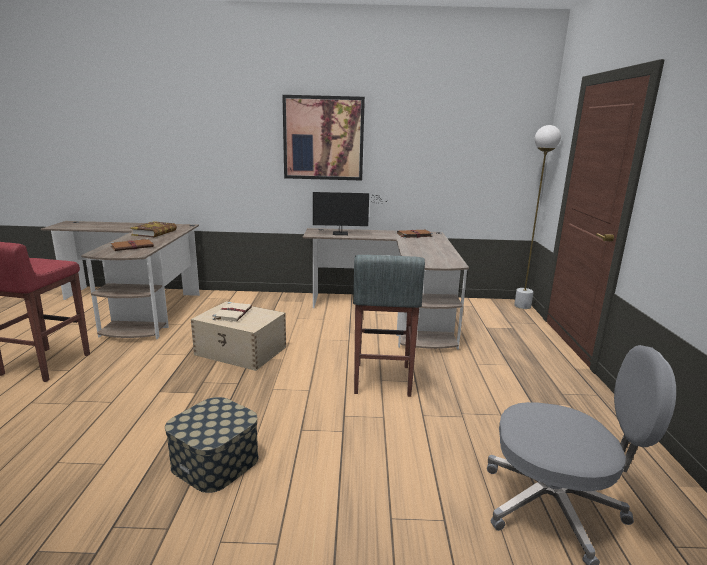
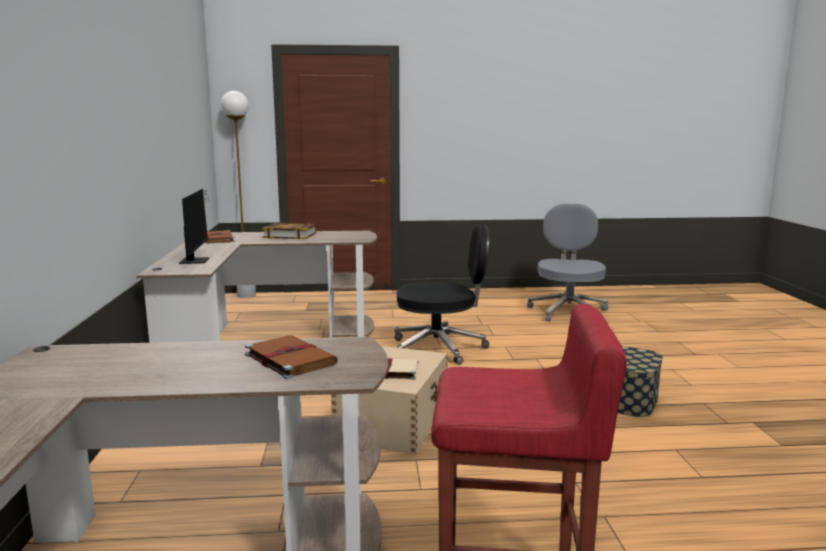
camera: 95 degrees left, 5 degrees down
book [130,221,177,237] -> book moved to [262,223,317,239]
picture [282,95,365,181] -> none
grey stool [353,255,425,397] -> black office chair [395,224,489,365]

